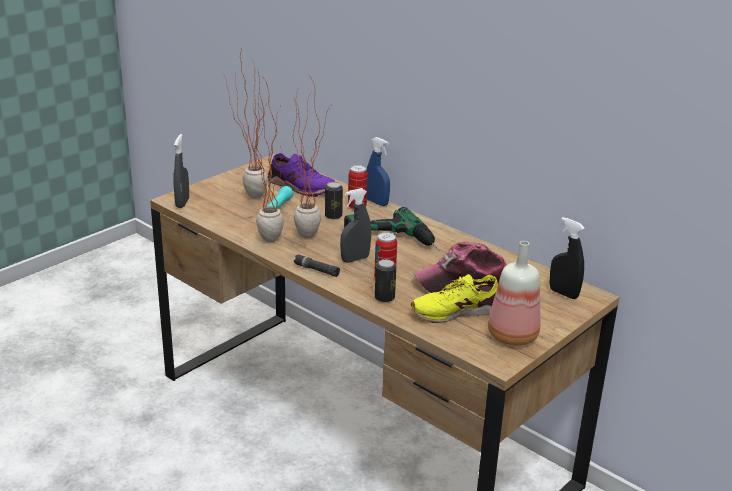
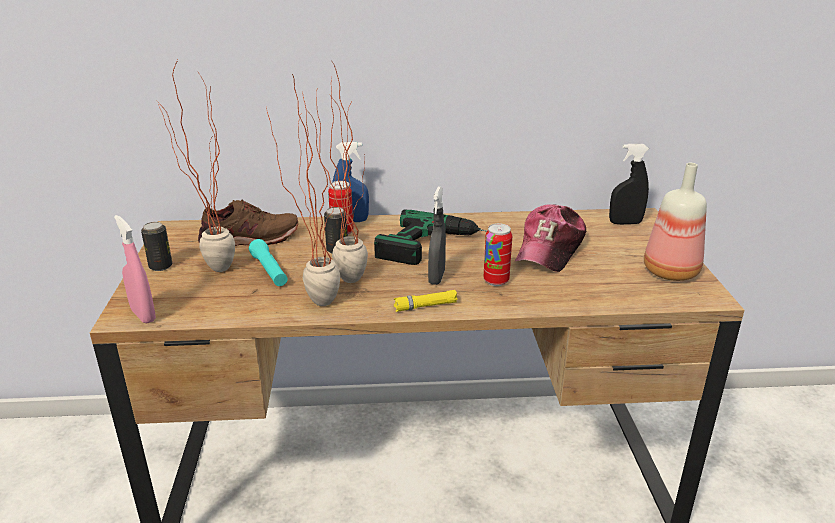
camera: 45 degrees left, 0 degrees up
grey spray bottle [173,134,189,208] -> pink spray bottle [114,215,156,323]
purple shoe [268,153,335,197] -> brown shoe [198,200,298,246]
black flashlight [294,254,340,277] -> yellow flashlight [394,290,458,312]
can [375,259,396,303] -> can moved to [141,222,172,271]
yellow shoe [411,274,498,323] -> none

